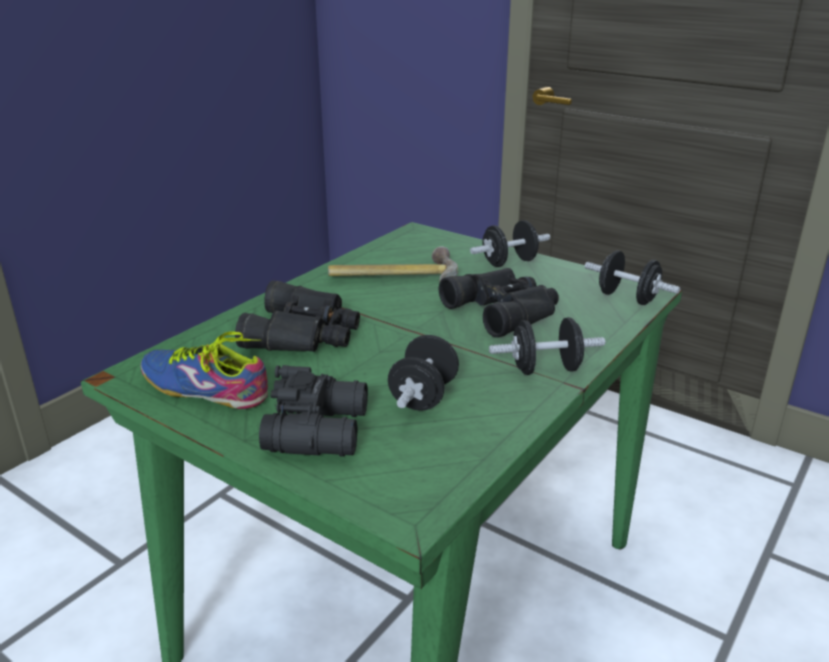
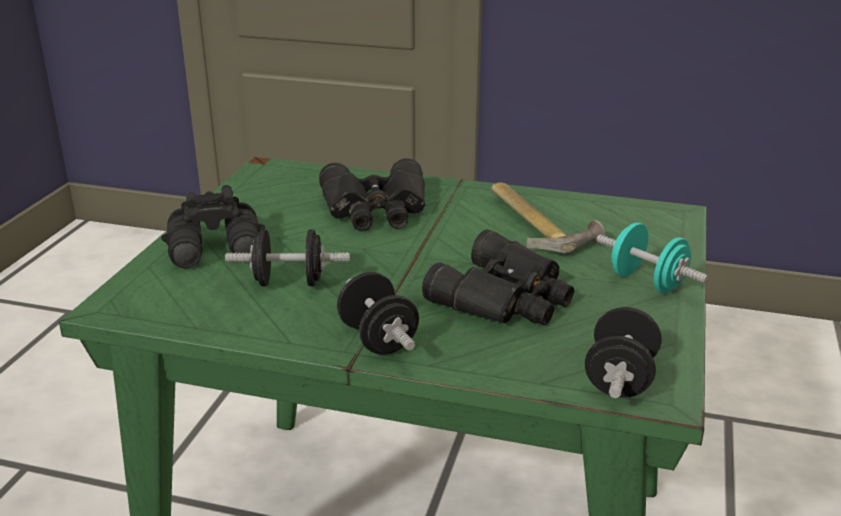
camera: 70 degrees right, 0 degrees up
shoe [141,331,268,409] -> none
black dumbbell [470,220,550,267] -> turquoise dumbbell [597,223,709,293]

